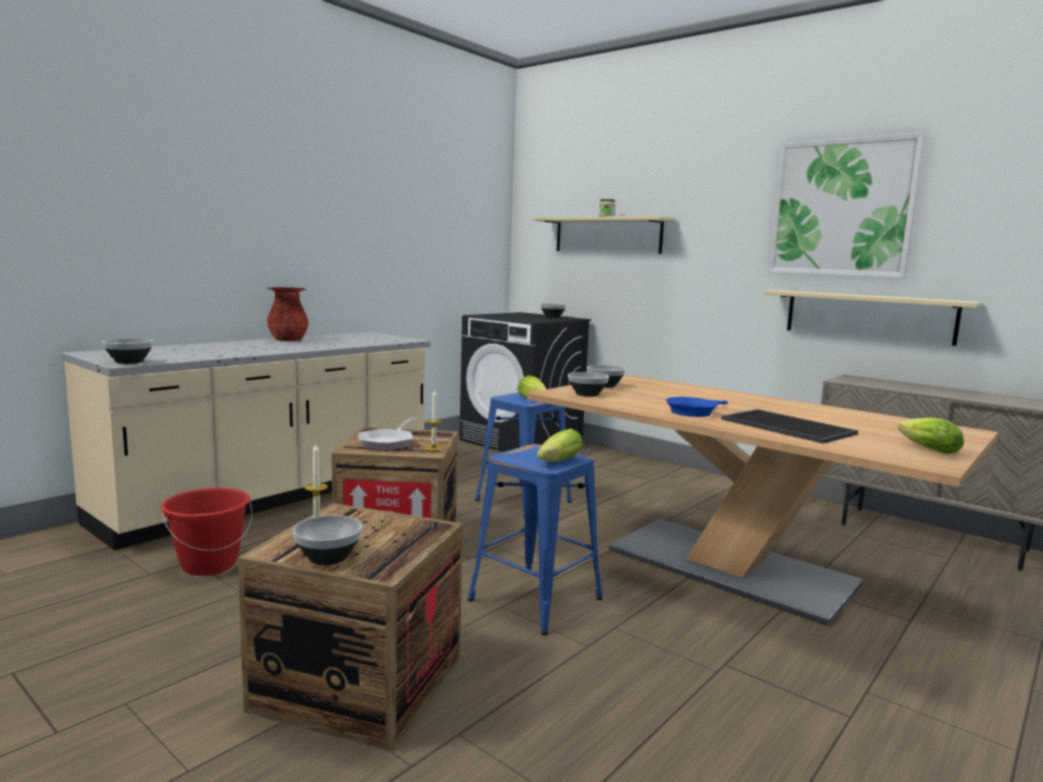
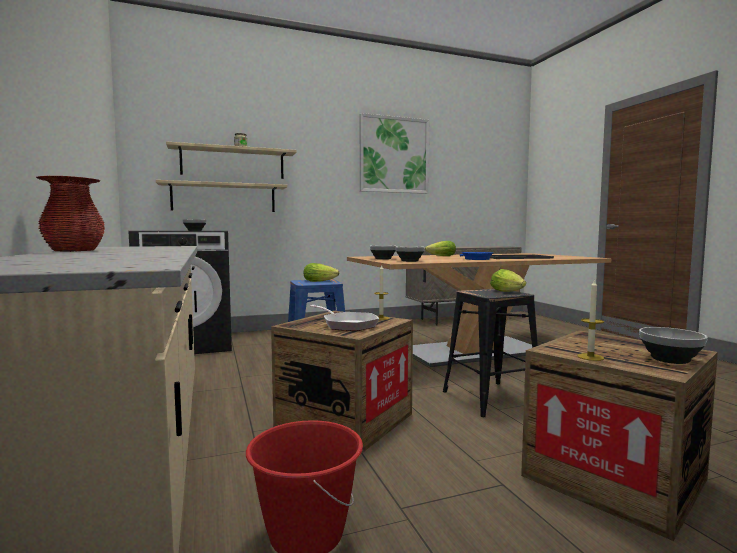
camera: 60 degrees left, 5 degrees down
bowl [103,338,153,364] -> none
blue stool [468,444,603,635] -> black stool [443,289,538,417]
beige shelf [764,290,983,346] -> beige shelf moved to [156,180,287,212]
lettuce [897,418,964,454] -> lettuce moved to [425,241,456,256]

